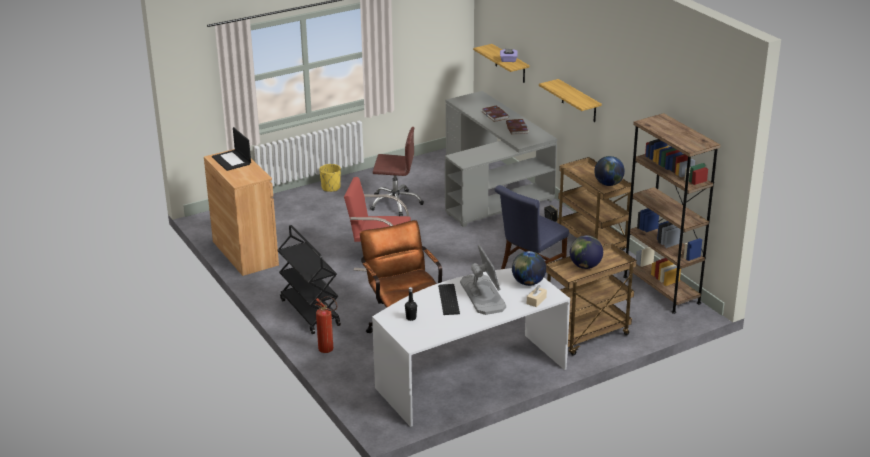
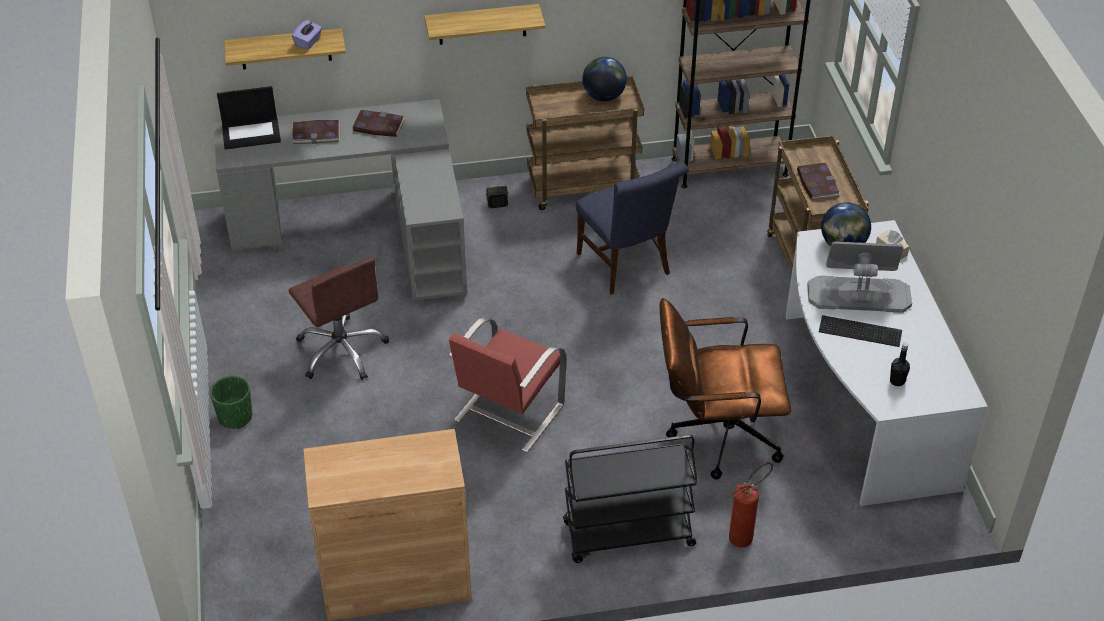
camera: 70 degrees left, 15 degrees up
laptop [212,127,251,171] -> laptop moved to [217,86,281,149]
yellow planter [319,164,341,192] -> green planter [210,376,252,429]
brown office chair [370,127,424,216] -> brown office chair turned 120 degrees clockwise [288,258,389,380]
globe [570,235,603,269] -> book [797,163,841,200]

